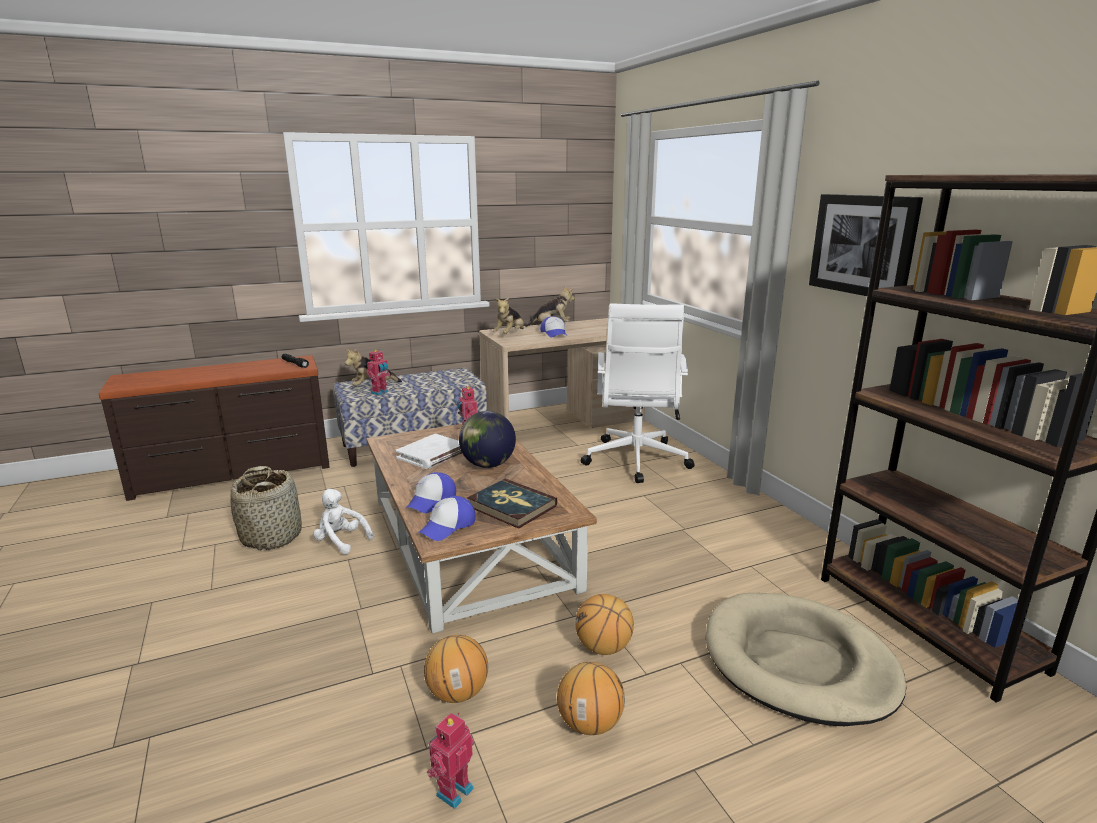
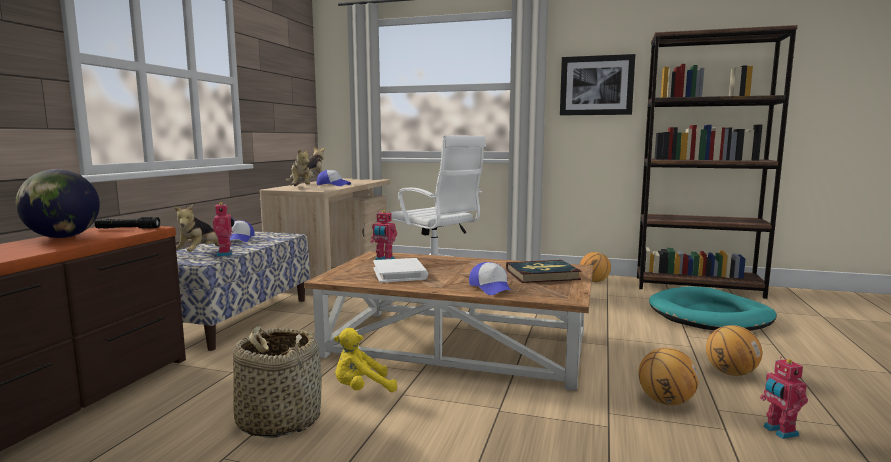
camera: 50 degrees left, 10 degrees down
white plush toy [313,489,373,554] -> yellow plush toy [334,328,397,392]
cap [418,496,476,541] -> cap moved to [229,220,255,242]
globe [459,411,516,468] -> globe moved to [15,169,100,238]
basketball [575,594,634,655] -> basketball moved to [580,252,611,282]
beige dog bed [706,593,906,726] -> turquoise dog bed [649,287,777,331]

